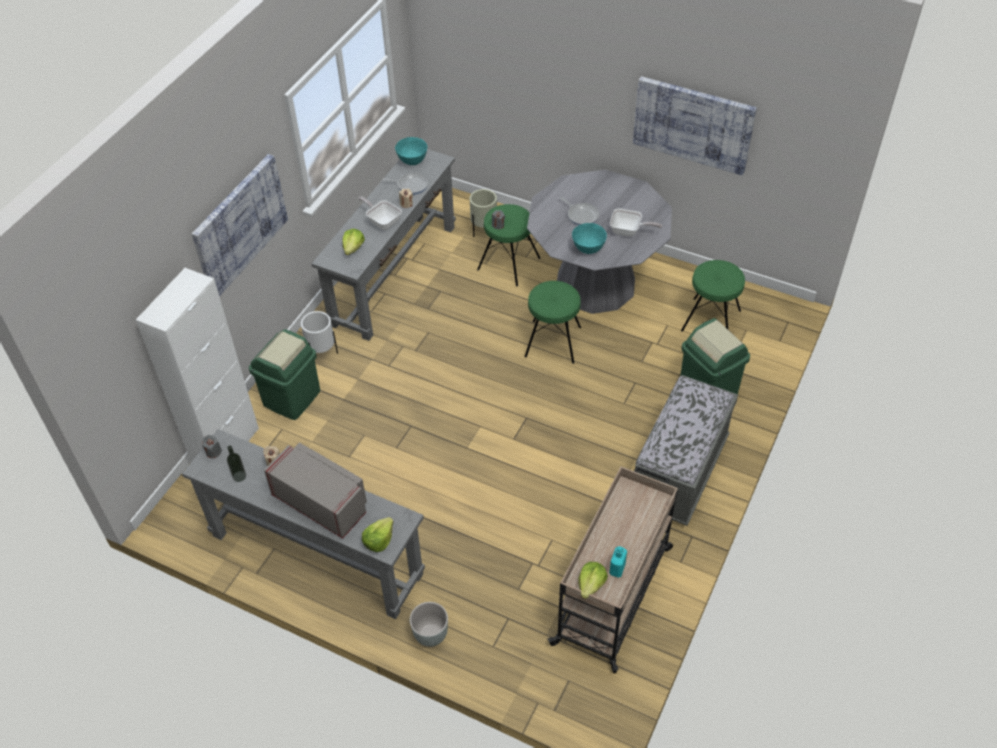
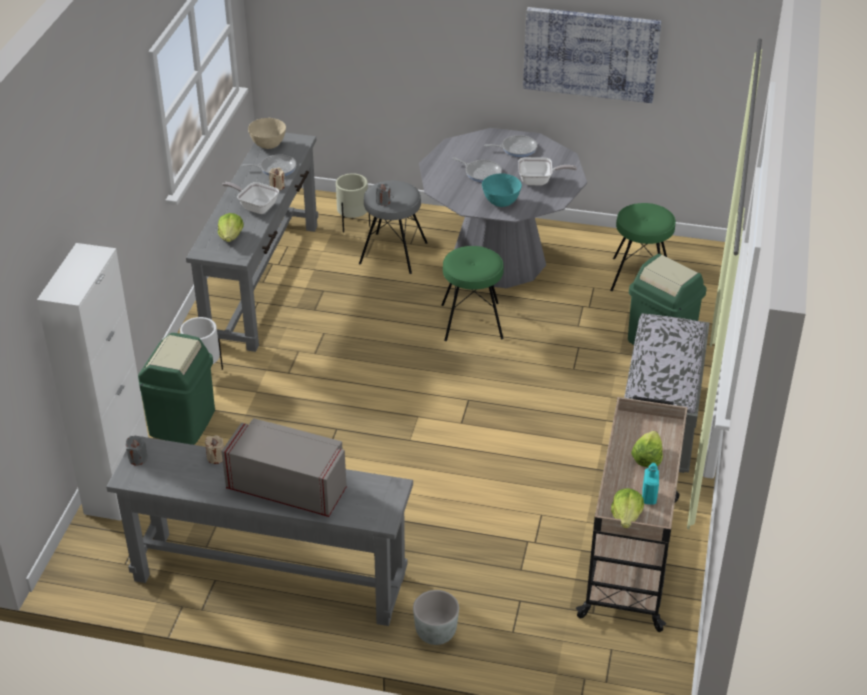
camera: 15 degrees left, 10 degrees down
picture [192,154,288,296] -> none
bottle [227,446,246,482] -> none
lettuce [362,517,394,552] -> lettuce moved to [631,431,663,468]
turquoise bowl [395,137,427,165] -> beige bowl [248,118,286,149]
green stool [477,204,540,286] -> grey stool [359,181,428,274]
none -> frying pan [484,135,537,157]

